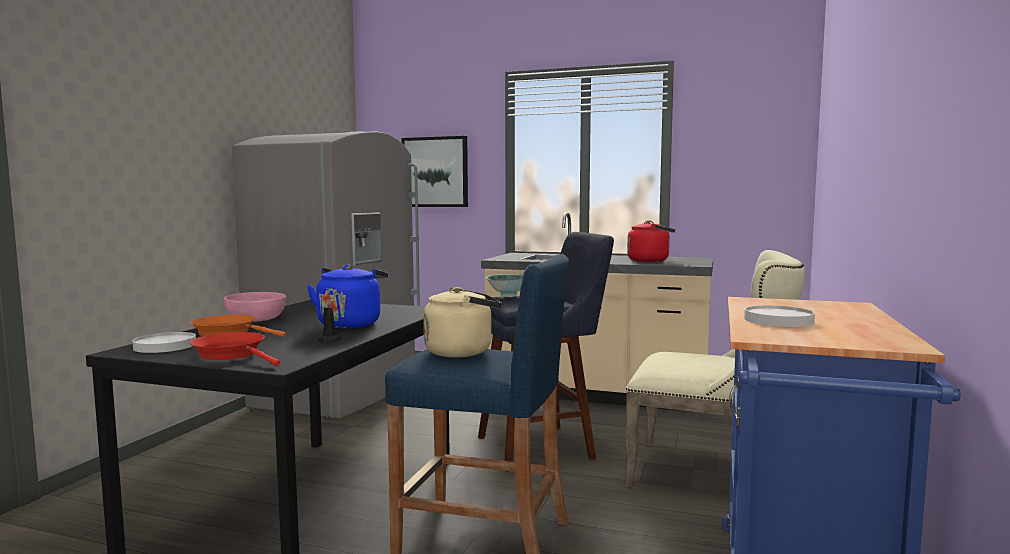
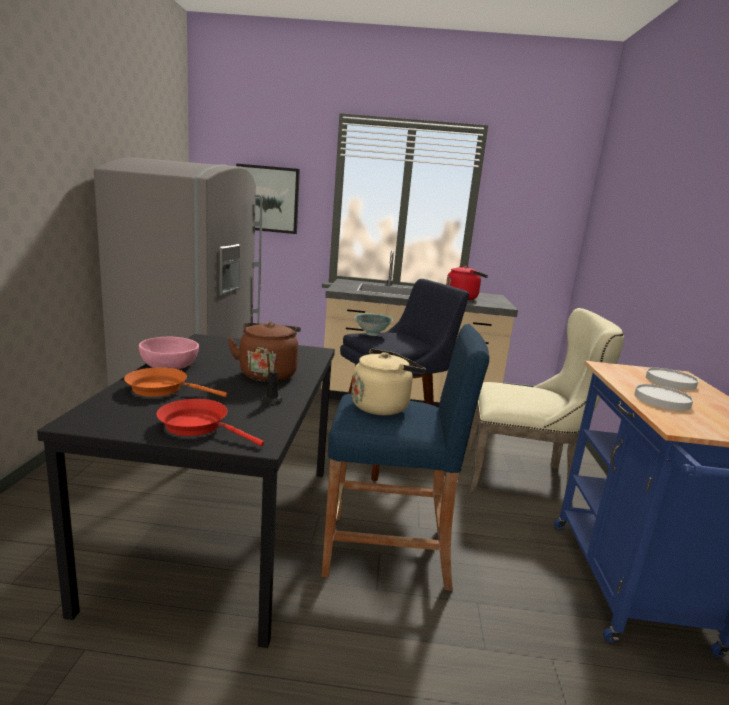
camera: 15 degrees left, 10 degrees up
white plate [132,332,196,353] -> white plate moved to [646,368,699,390]
blue kettle [307,265,388,328] -> brown kettle [227,322,301,382]

